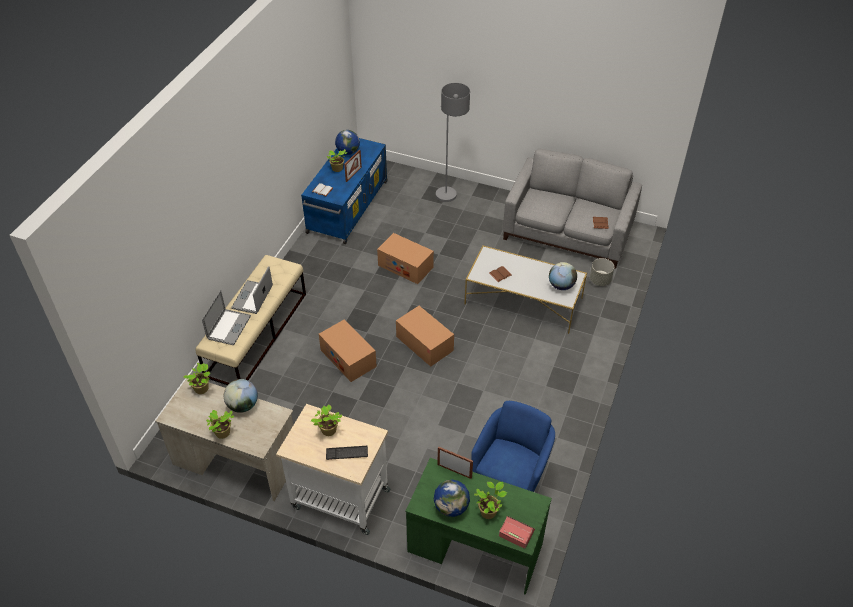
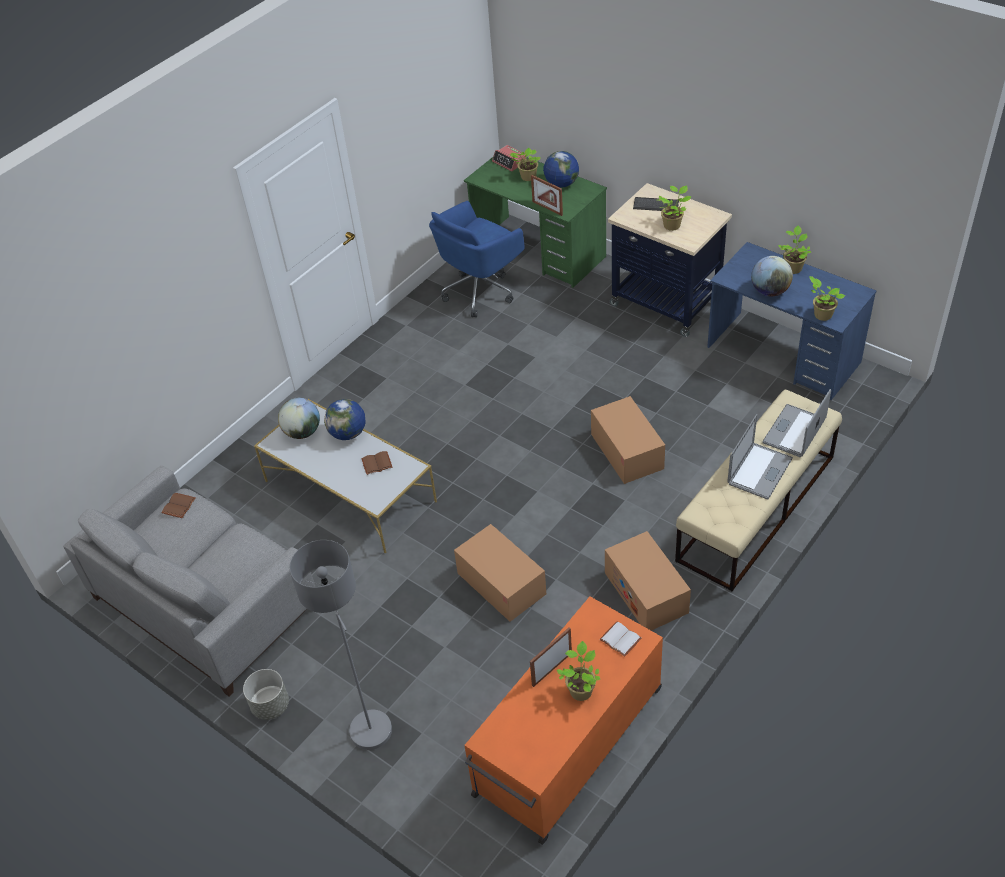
camera: 160 degrees left, 0 degrees up
beige desk [155,379,293,501] -> blue desk [707,242,876,400]
white cart [276,404,390,535] -> blue cart [608,183,732,337]
blue cabinet [301,138,388,244] -> orange cabinet [464,597,663,845]
globe [335,130,360,155] -> globe moved to [324,399,366,440]
cardboard box [396,306,454,367] -> cardboard box moved to [605,531,691,631]
grey planter [590,258,614,286] -> grey planter moved to [243,669,289,720]

